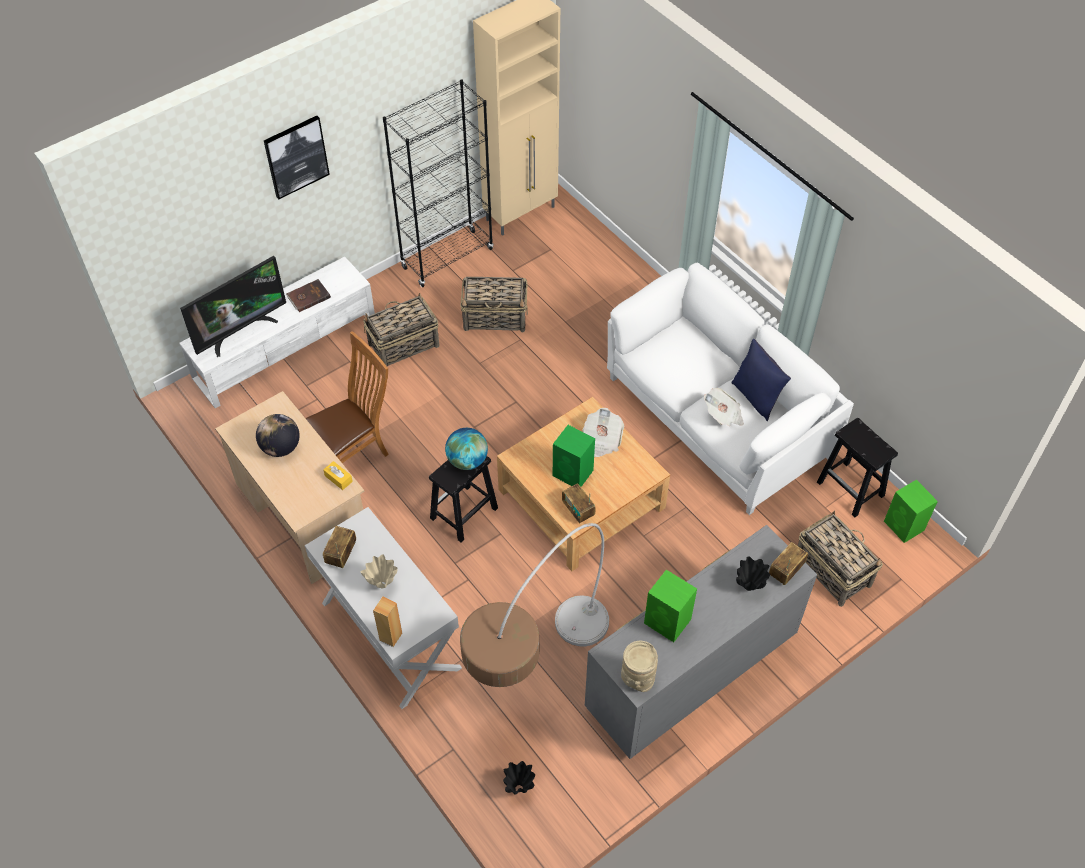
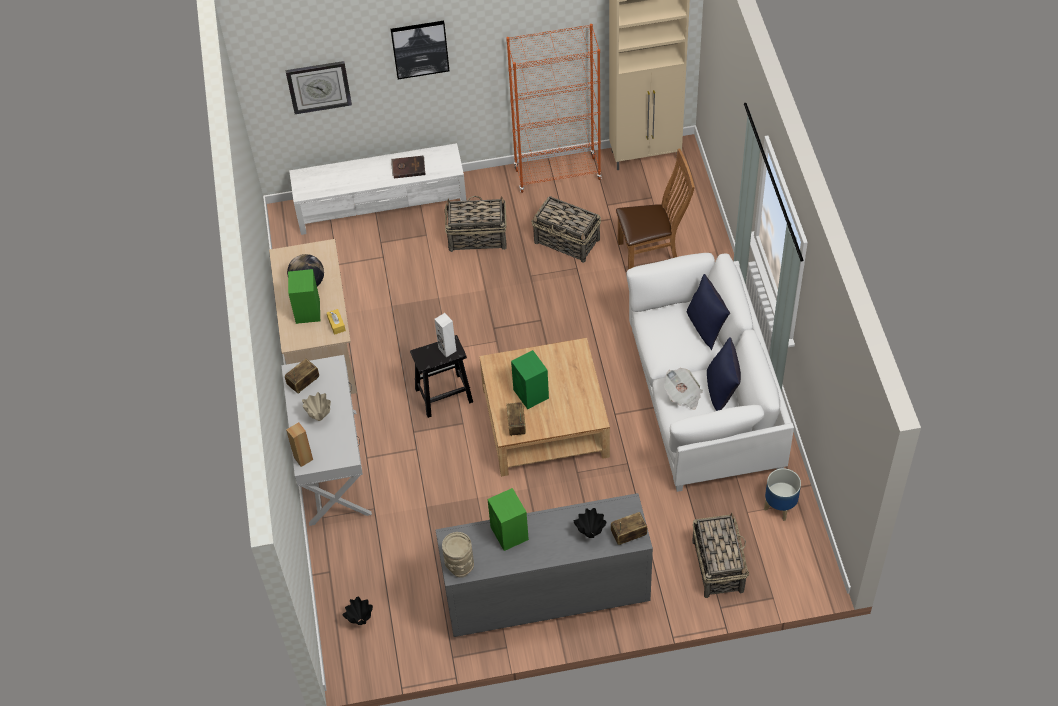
camera: 30 degrees right, 0 degrees up
television [180,256,286,357] -> none
brown chair [305,331,389,463] -> brown chair moved to [616,149,695,270]
black bookcase [383,79,493,287] -> orange bookcase [506,24,602,193]
globe [445,428,488,470] -> white speaker [434,313,456,357]
floor lamp [460,523,609,687] -> none
newspaper [582,408,624,457] -> none
black stool [817,418,898,518] -> planter [764,468,801,521]
green speaker [884,480,938,543] -> green speaker moved to [288,269,320,324]
none -> wall clock [286,61,352,114]
none -> blue pillow [686,274,730,350]

